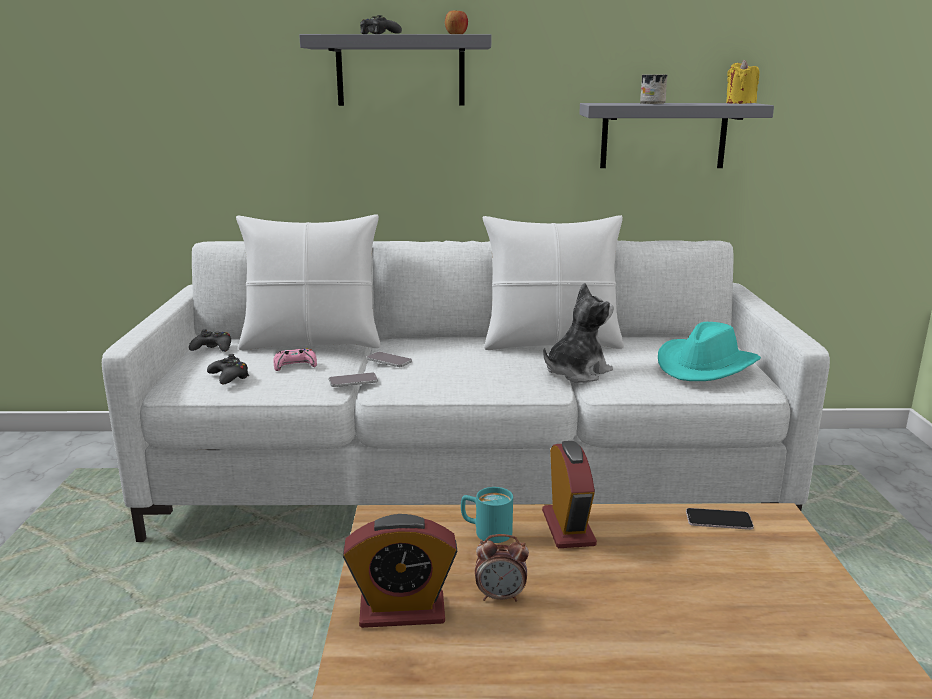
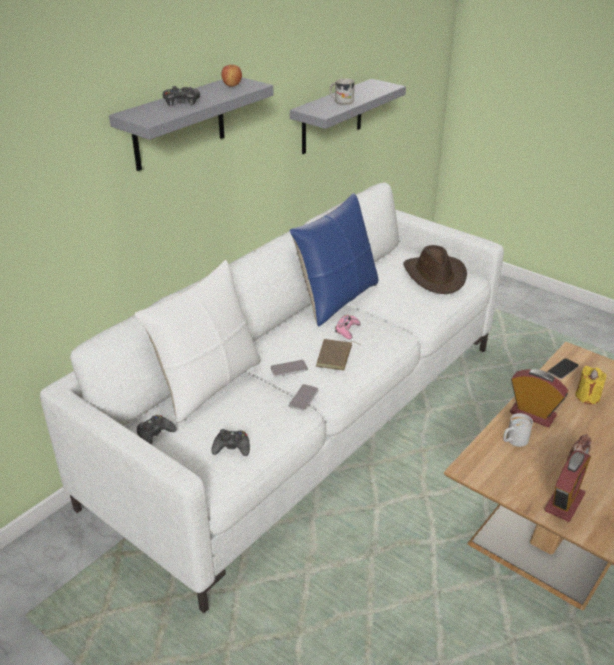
camera: 50 degrees left, 15 degrees up
pink game controller [274,348,317,371] -> pink game controller moved to [335,315,360,339]
turquoise mug [461,487,513,543] -> white mug [503,413,533,447]
white pillow [482,215,624,350] -> blue pillow [289,193,379,326]
plush toy [543,283,614,383] -> none
turquoise hat [658,322,761,381] -> brown hat [403,245,467,294]
yellow candle [726,59,760,104] -> yellow candle moved to [575,366,606,404]
none -> brown book [316,339,361,371]

